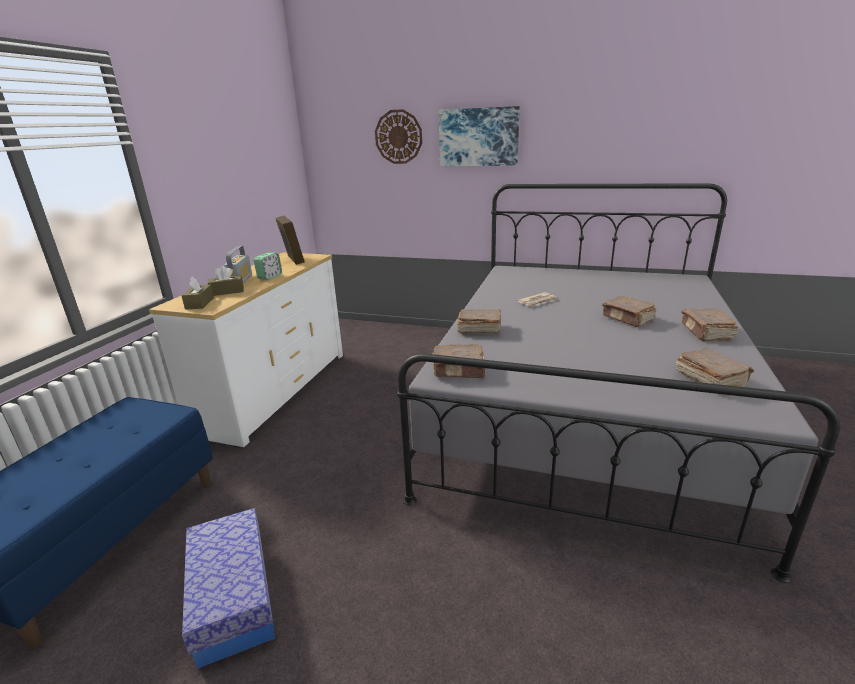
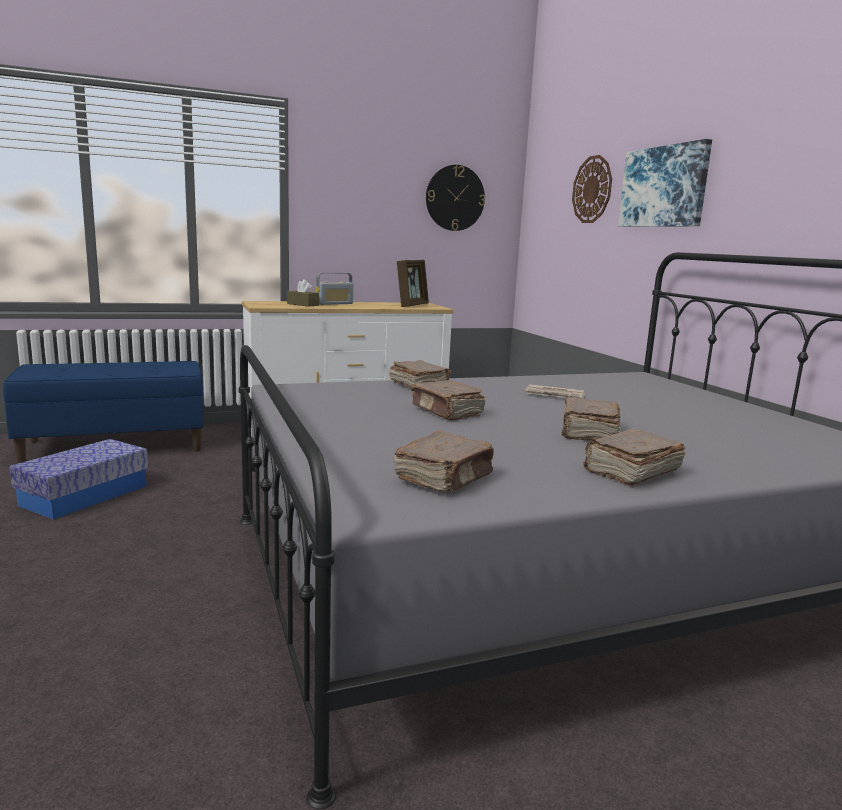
camera: 50 degrees right, 10 degrees down
brown tissue box [182,276,214,310] -> none
alarm clock [254,253,282,280] -> none
brown book [433,344,486,378] -> brown book moved to [410,380,485,421]
none -> wall clock [426,165,485,231]

